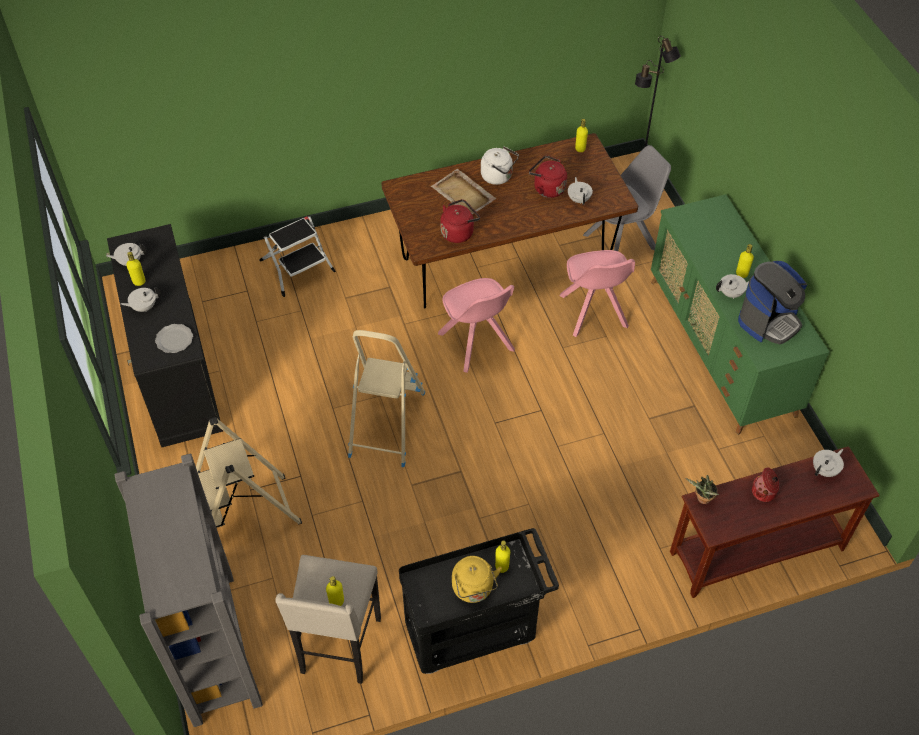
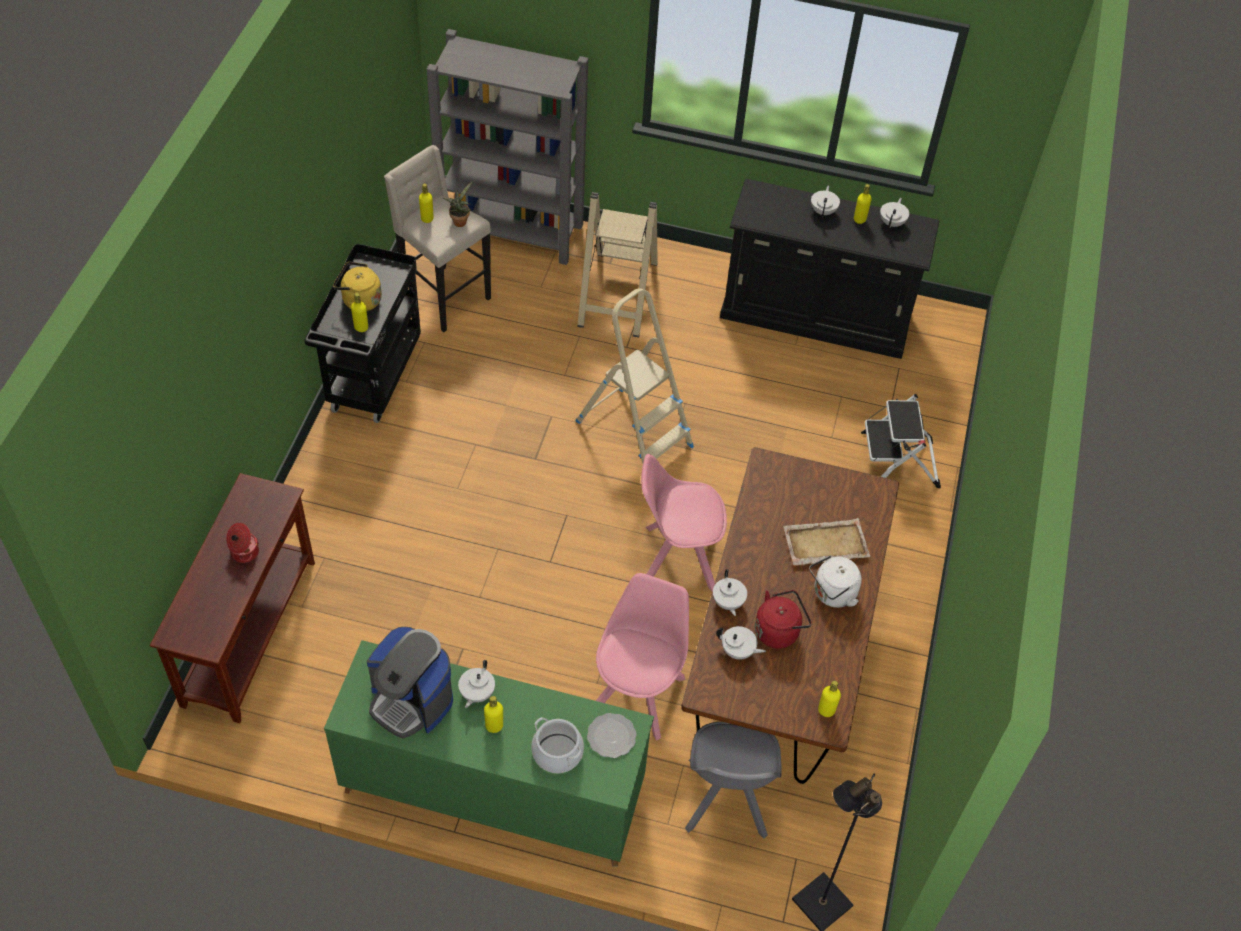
camera: 120 degrees right, 0 degrees up
plate [155,324,193,353] -> plate moved to [587,713,637,758]
red kettle [440,199,480,243] -> none
pink chair [559,250,635,337] -> pink chair turned 90 degrees clockwise [596,573,689,741]
potted plant [685,475,719,504] -> potted plant moved to [443,181,473,227]
coffee machine [738,261,807,344] -> coffee machine turned 45 degrees counterclockwise [367,627,453,738]
white teapot [813,449,844,477] -> white teapot moved to [713,569,747,616]
none -> cooking pot [531,717,584,773]

